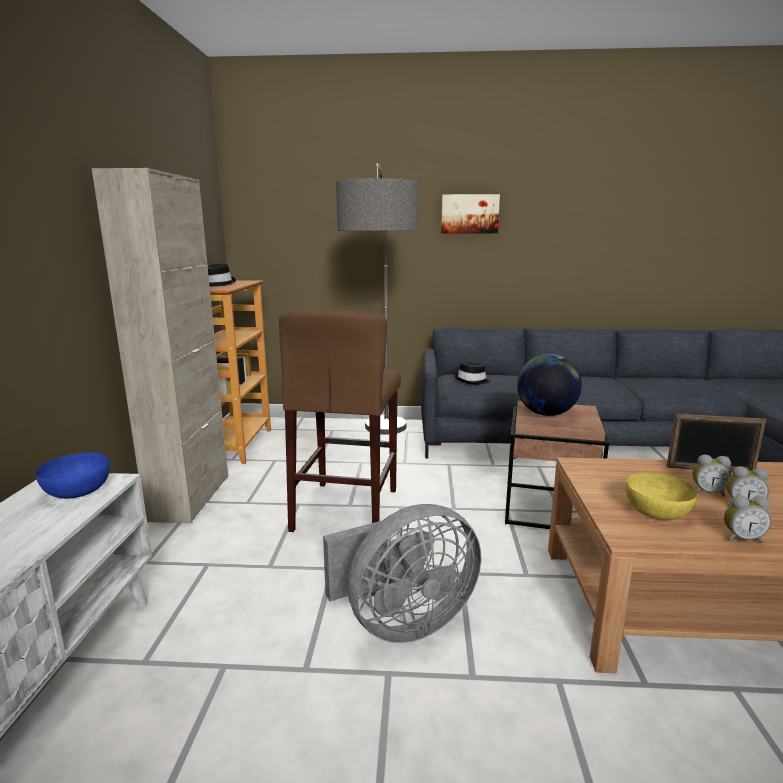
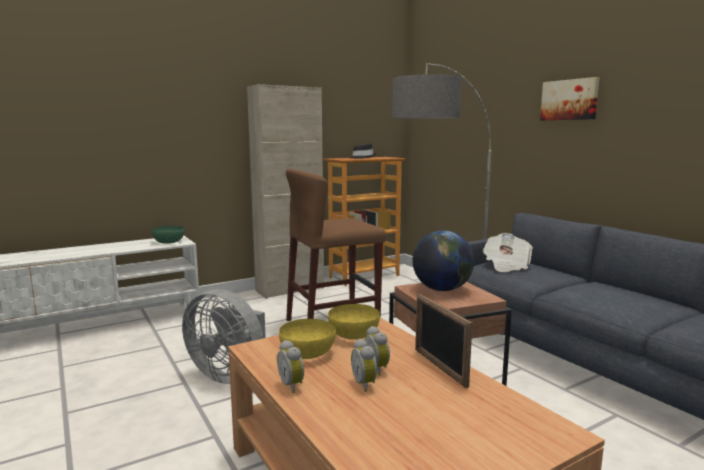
camera: 55 degrees right, 5 degrees down
blue bowl [36,452,110,499] -> green bowl [152,226,184,244]
black hat [454,362,491,384] -> newspaper [483,233,533,272]
none -> yellow bowl [328,304,380,340]

